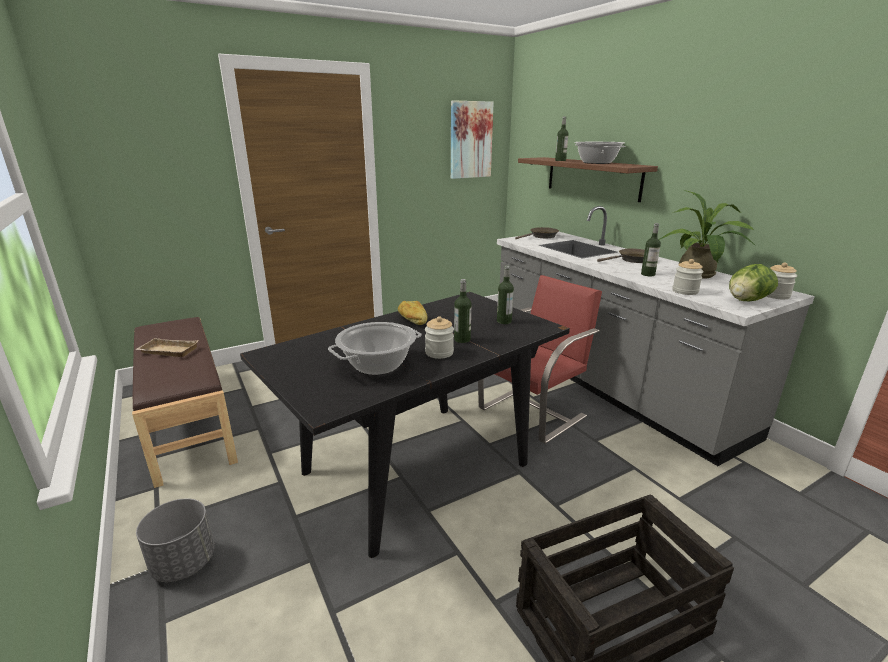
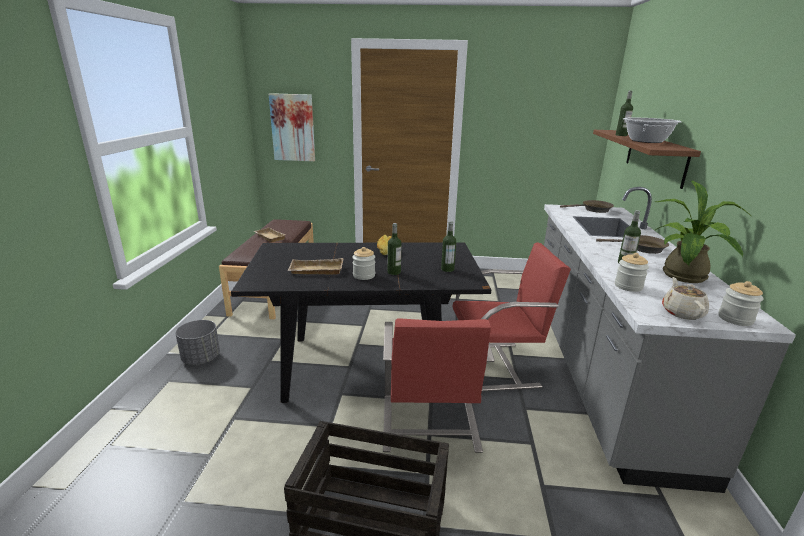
camera: 35 degrees right, 0 degrees up
cooking pot [328,322,422,375] -> beige tray [288,258,343,275]
picture [451,100,494,179] -> picture moved to [269,93,315,161]
lettuce [729,264,778,301] -> beige teapot [662,277,709,320]
none -> red chair [383,318,495,453]

